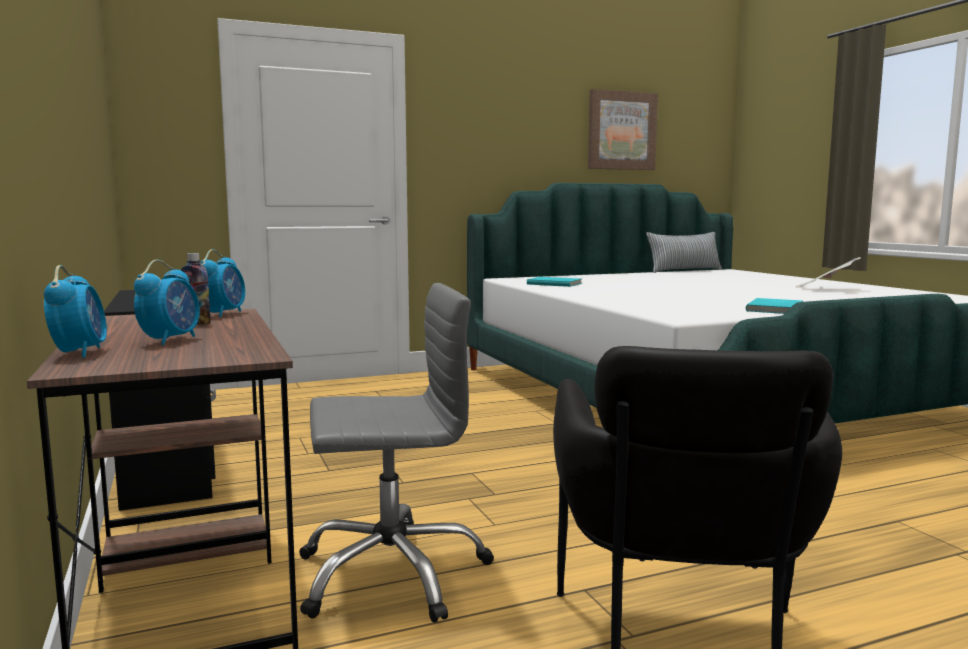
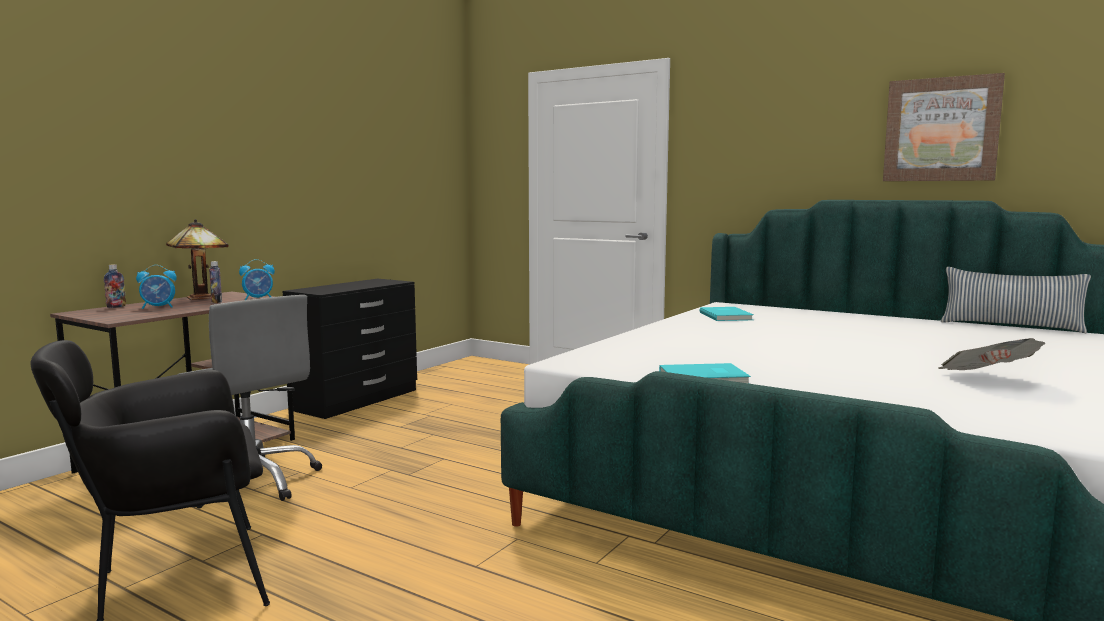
camera: 55 degrees right, 0 degrees up
alarm clock [44,265,107,358] -> bottle [104,264,126,308]
none -> table lamp [166,219,229,300]

